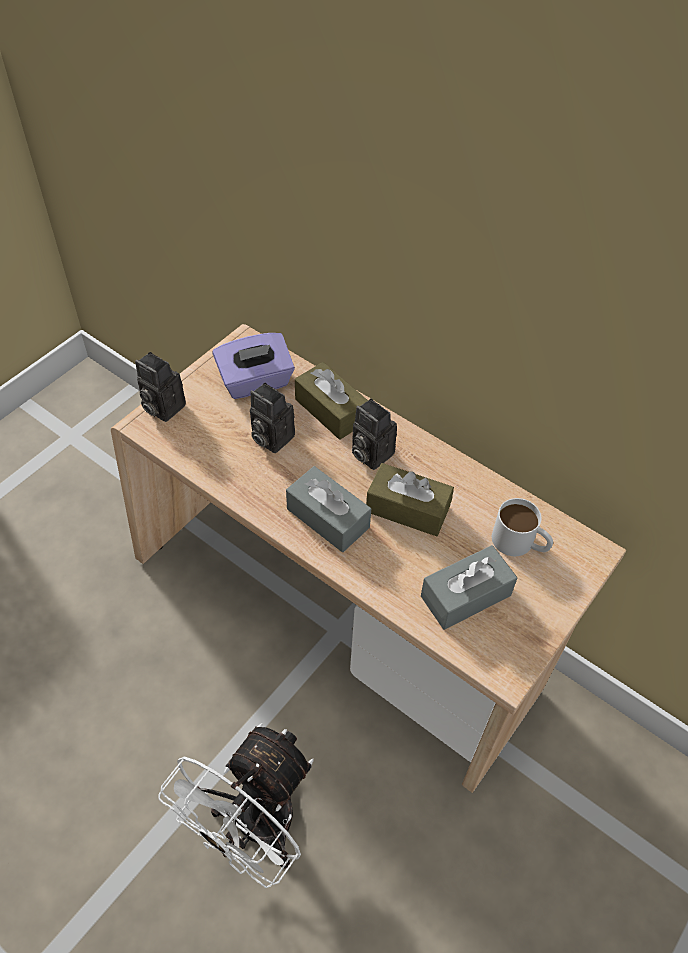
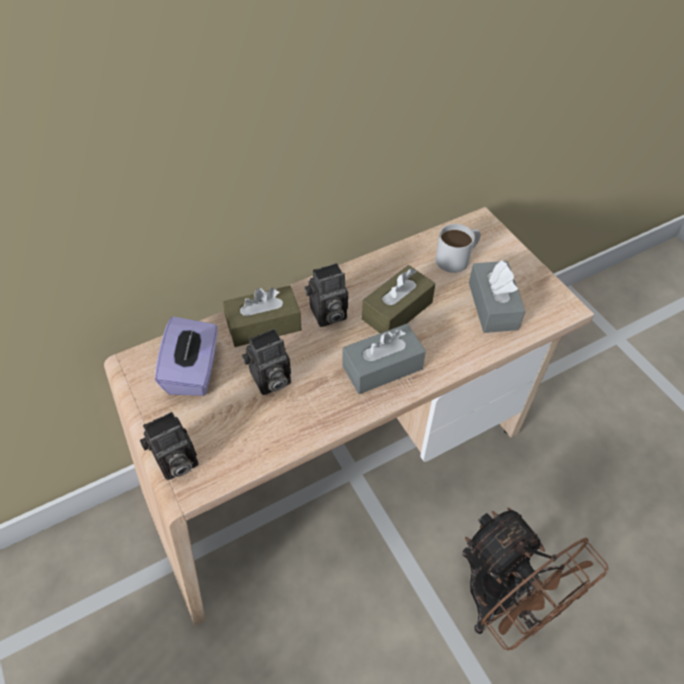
camera: 65 degrees left, 0 degrees up
white fan [158,723,314,888] -> brown fan [462,508,608,651]

